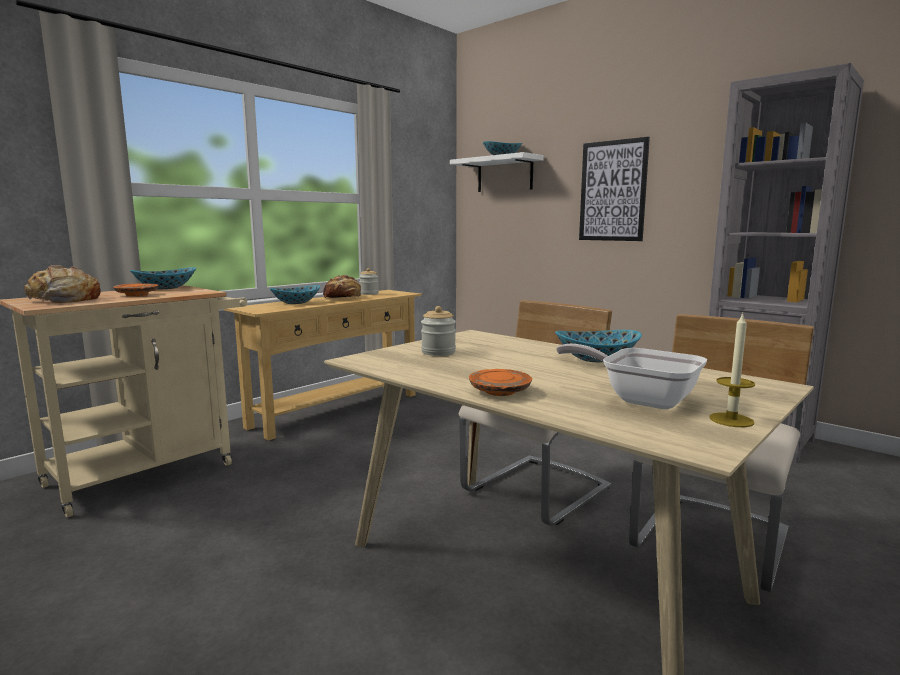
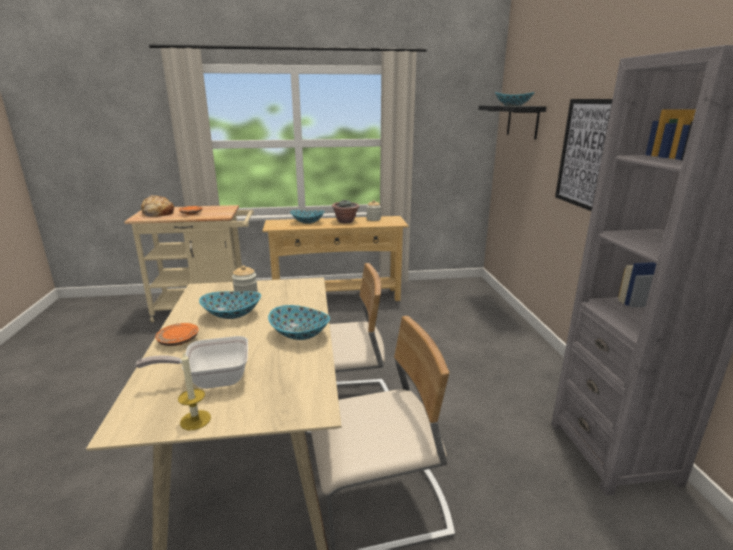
camera: 40 degrees right, 10 degrees up
bowl [130,267,196,289] -> bowl moved to [199,291,261,319]
bread [323,275,362,298] -> potted plant [332,200,359,223]
white shelf [450,152,544,192] -> black shelf [479,105,546,139]
frying pan [556,344,707,409] -> frying pan turned 90 degrees counterclockwise [135,336,248,389]

